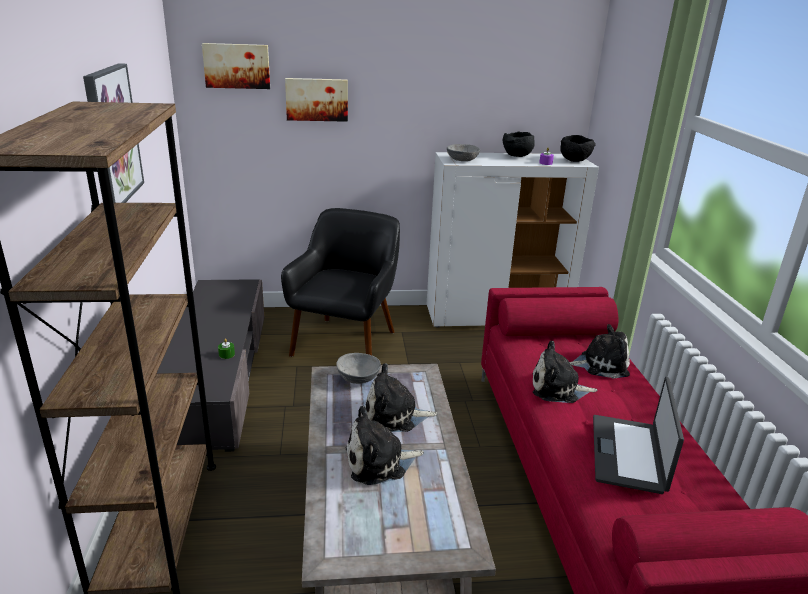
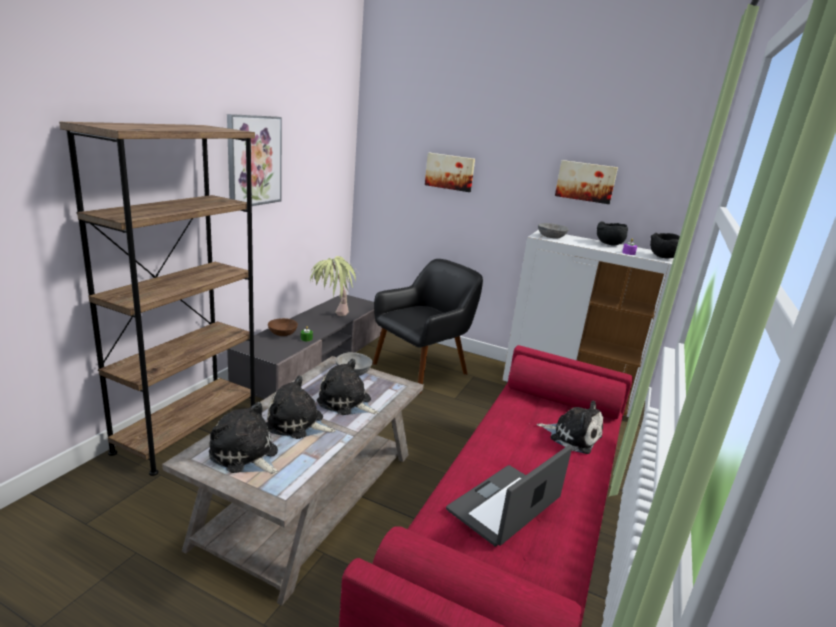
camera: 30 degrees right, 5 degrees down
picture [202,43,270,89] -> picture moved to [555,160,618,204]
plush toy [532,341,597,403] -> plush toy moved to [209,402,278,474]
none -> brown bowl [268,318,298,336]
none -> potted plant [310,256,356,316]

